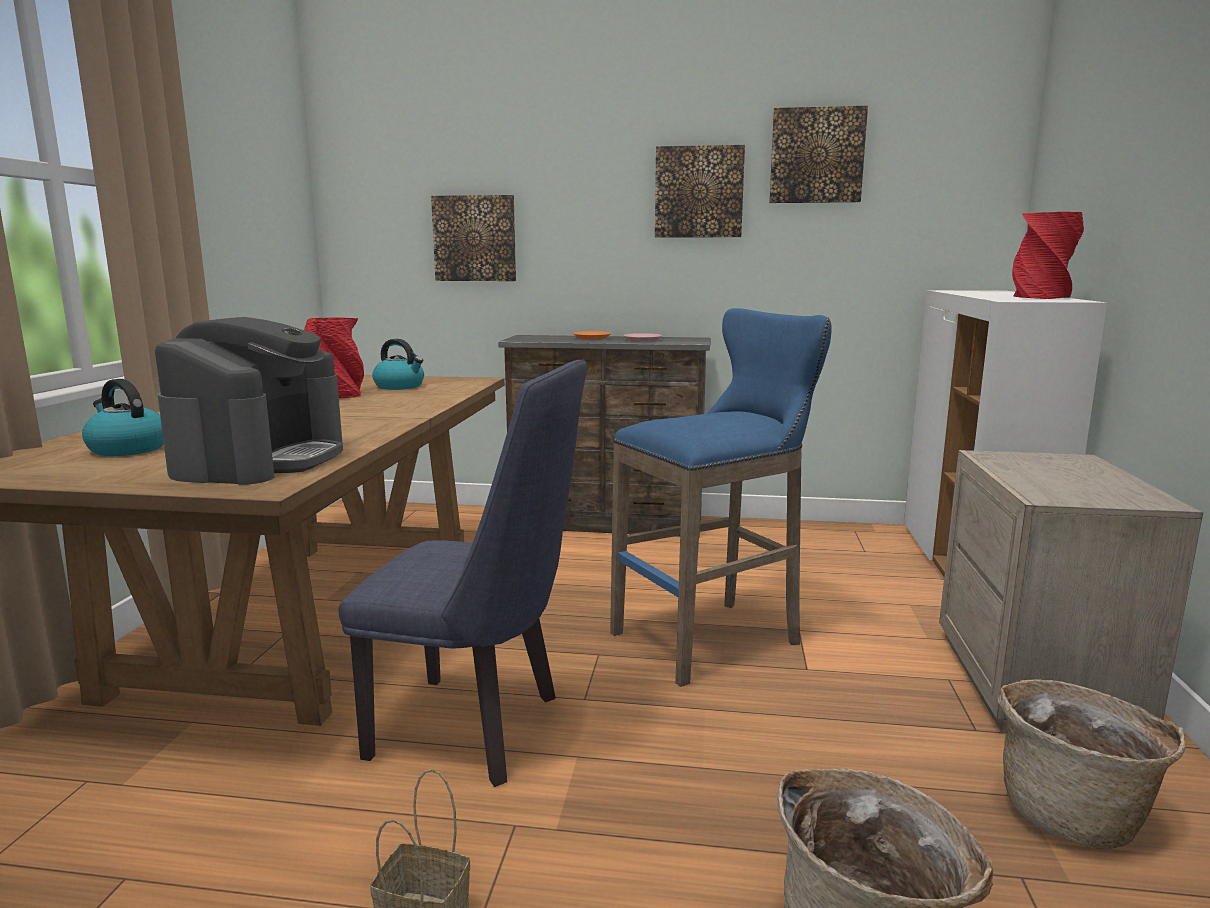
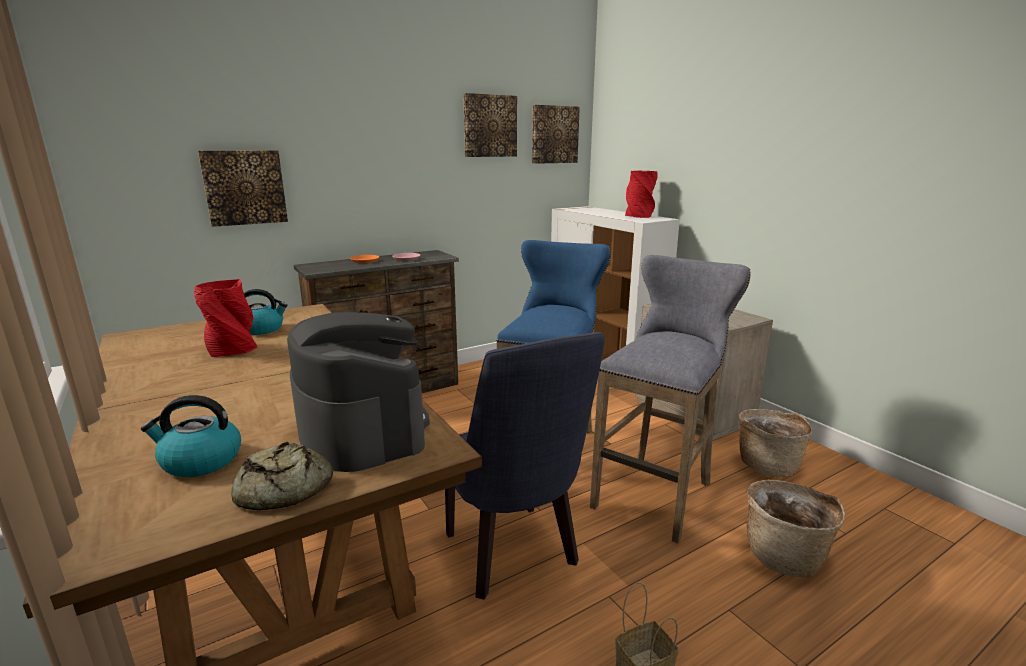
camera: 40 degrees left, 5 degrees up
blue chair [339,359,587,787] -> blue chair turned 90 degrees clockwise [445,332,605,600]
picture [655,145,745,238] -> picture moved to [532,105,580,164]
none -> bread [232,442,333,510]
none -> grey stool [590,255,751,543]

